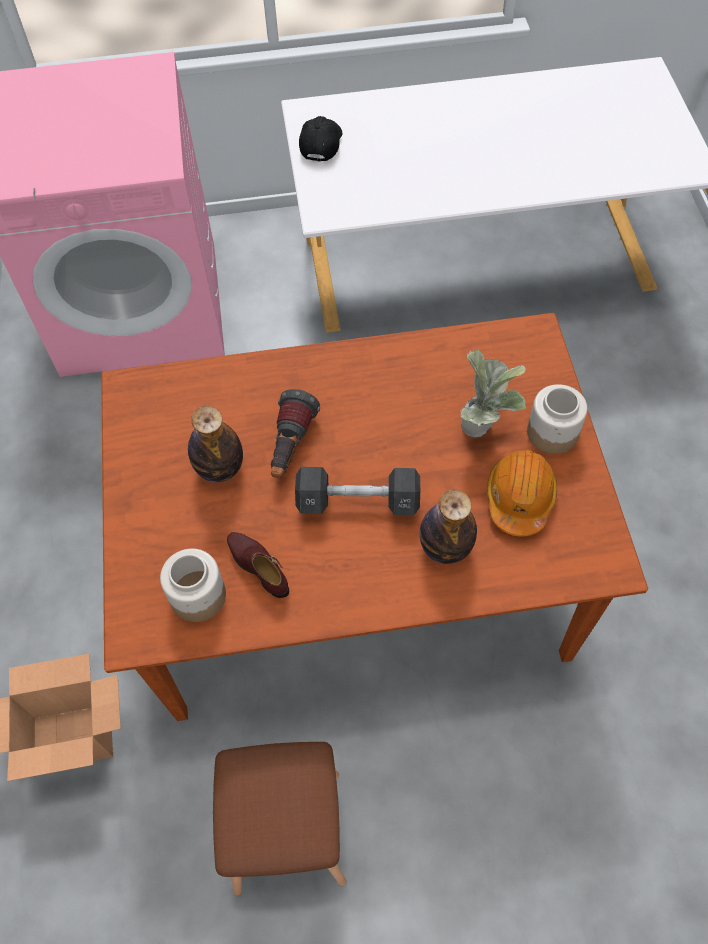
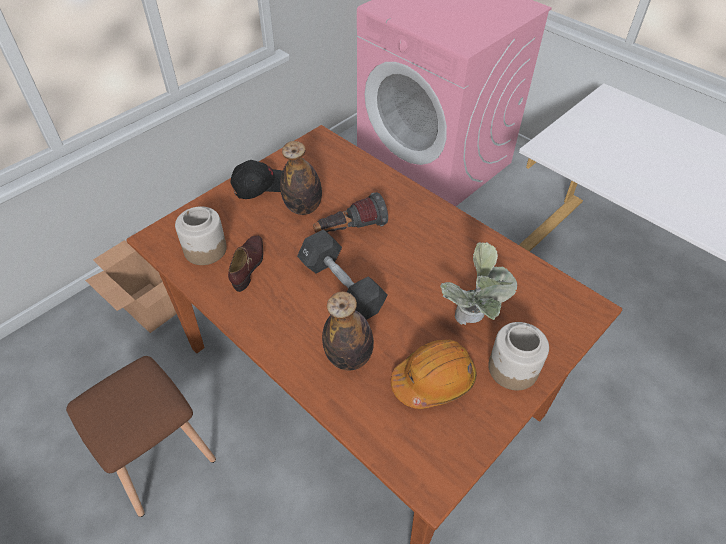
camera: 50 degrees right, 10 degrees down
black cap [299,116,343,162] -> black cap moved to [230,160,282,199]

